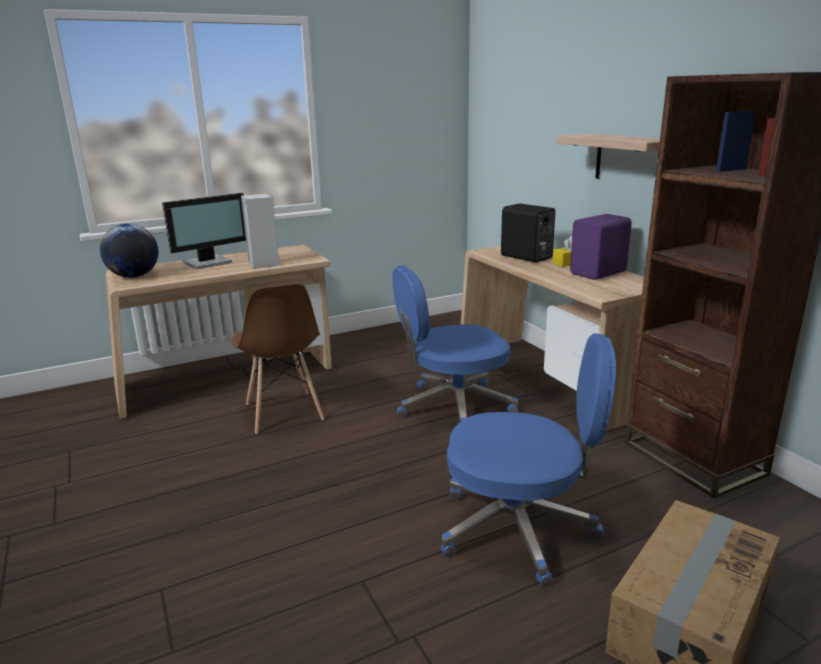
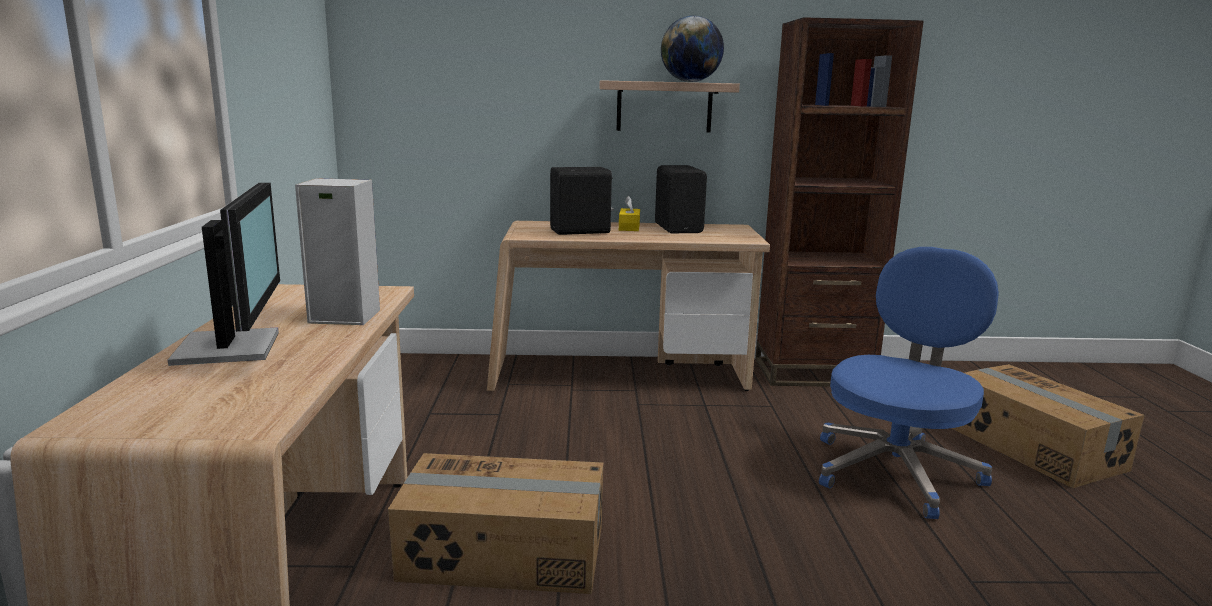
camera: 65 degrees left, 5 degrees down
globe [100,224,159,278] -> globe moved to [661,16,724,82]
brown chair [231,284,324,434] -> cardboard box [388,453,603,594]
blue office chair [392,265,518,422] -> none
purple speaker [570,214,632,280] -> black speaker [655,165,707,233]

